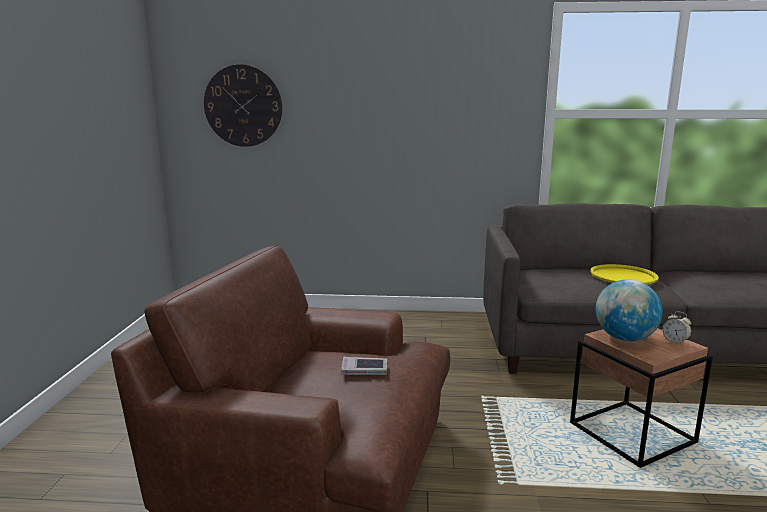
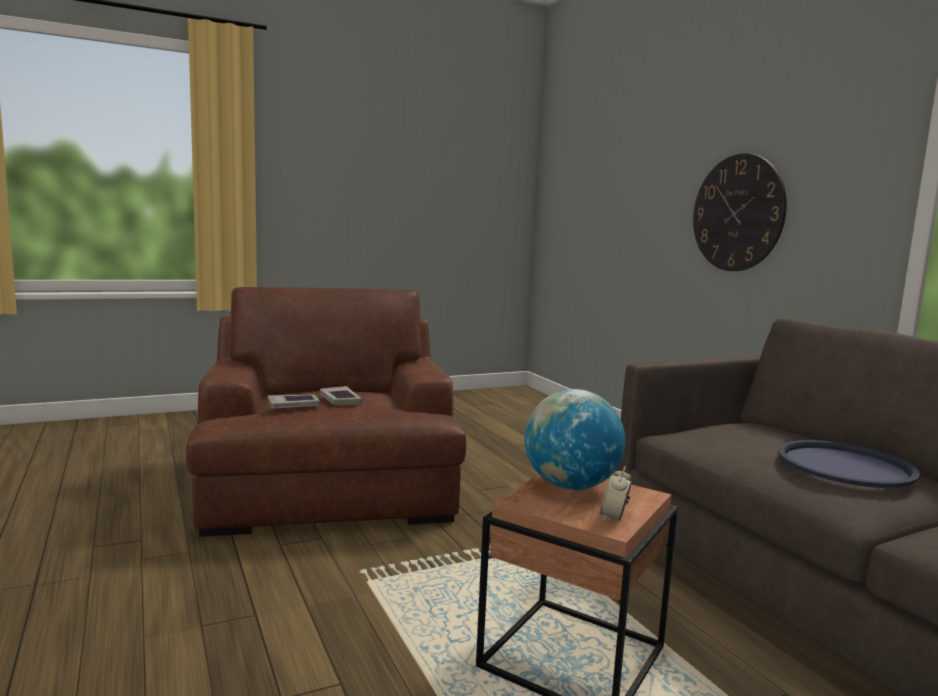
camera: 60 degrees right, 5 degrees down
wall clock [204,64,282,147] -> wall clock moved to [693,153,787,271]
yellow tray [590,264,659,285] -> blue tray [778,440,920,488]
none -> book [268,395,320,409]

